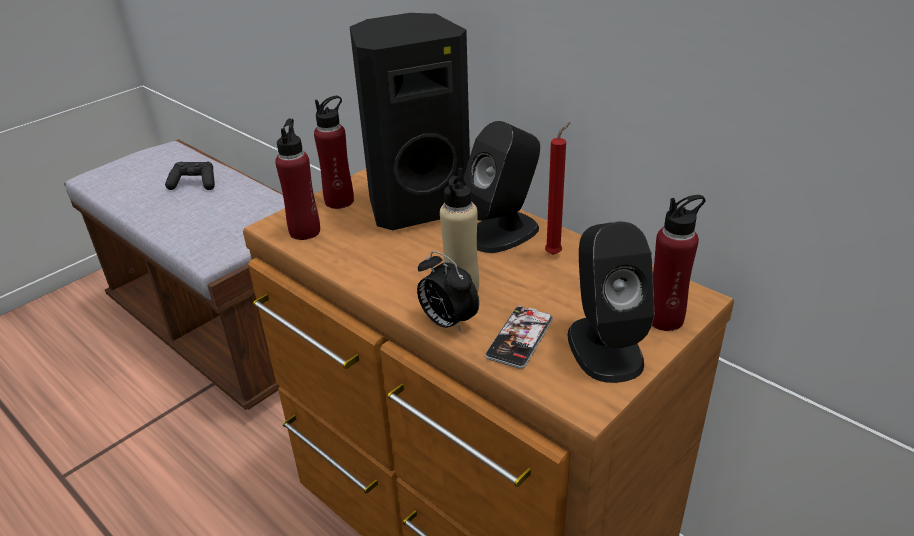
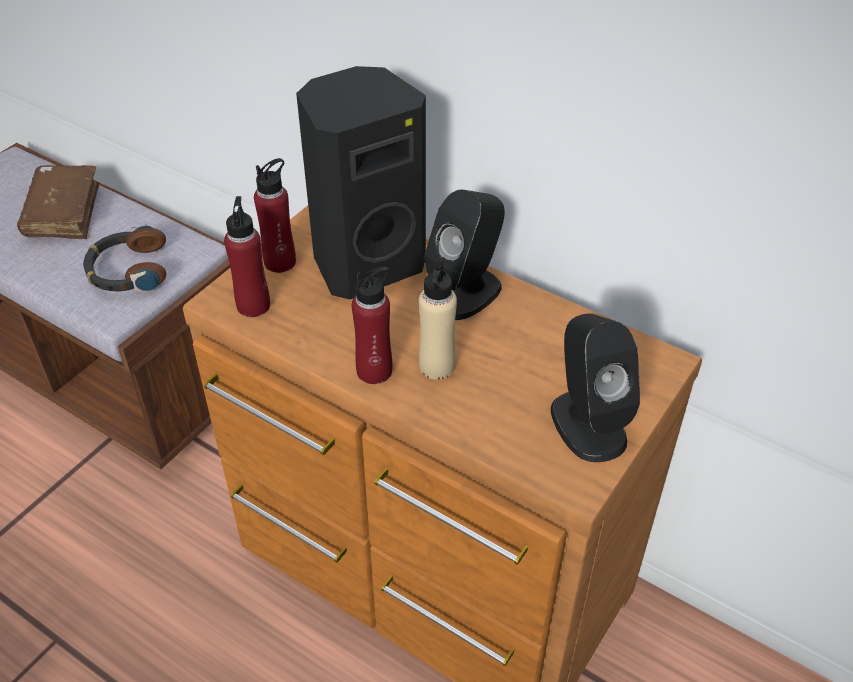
camera: 10 degrees left, 10 degrees up
black game controller [165,161,215,190] -> brown book [17,165,99,239]
alarm clock [417,251,479,334] -> none
phone [485,305,553,369] -> none
red candle [545,122,571,255] -> none
red bottle [652,195,706,331] -> red bottle moved to [352,267,392,384]
none -> headphones [83,225,166,292]

